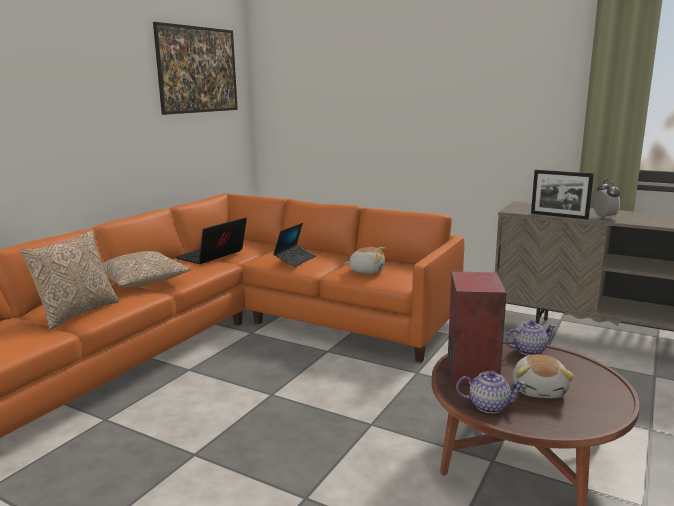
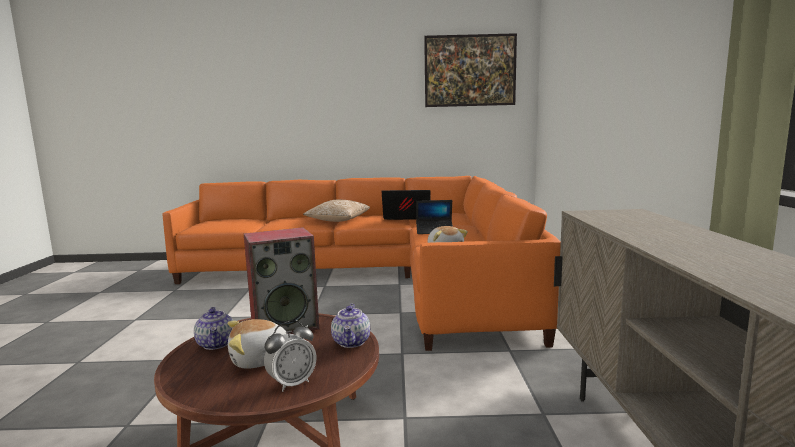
camera: 60 degrees right, 5 degrees down
pillow [20,230,119,330] -> none
teapot [505,320,556,355] -> teapot turned 45 degrees clockwise [331,304,370,348]
picture frame [531,170,594,220] -> none
alarm clock [593,180,620,219] -> alarm clock moved to [264,320,316,392]

